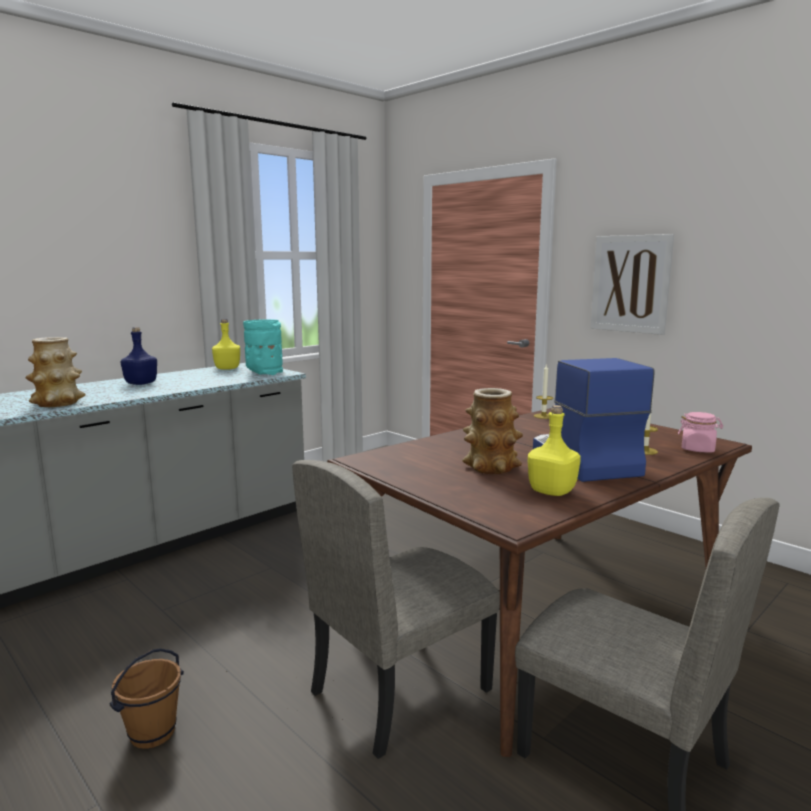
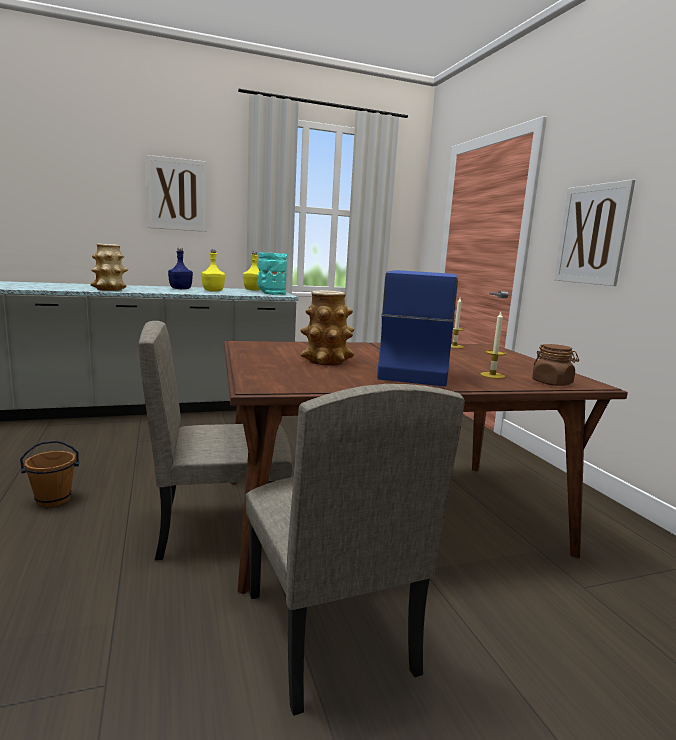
camera: 25 degrees right, 0 degrees up
yellow bottle [528,405,581,496] -> yellow bottle moved to [201,250,225,292]
pink jar [678,412,723,453] -> brown jar [532,344,579,386]
none -> picture [146,155,207,232]

